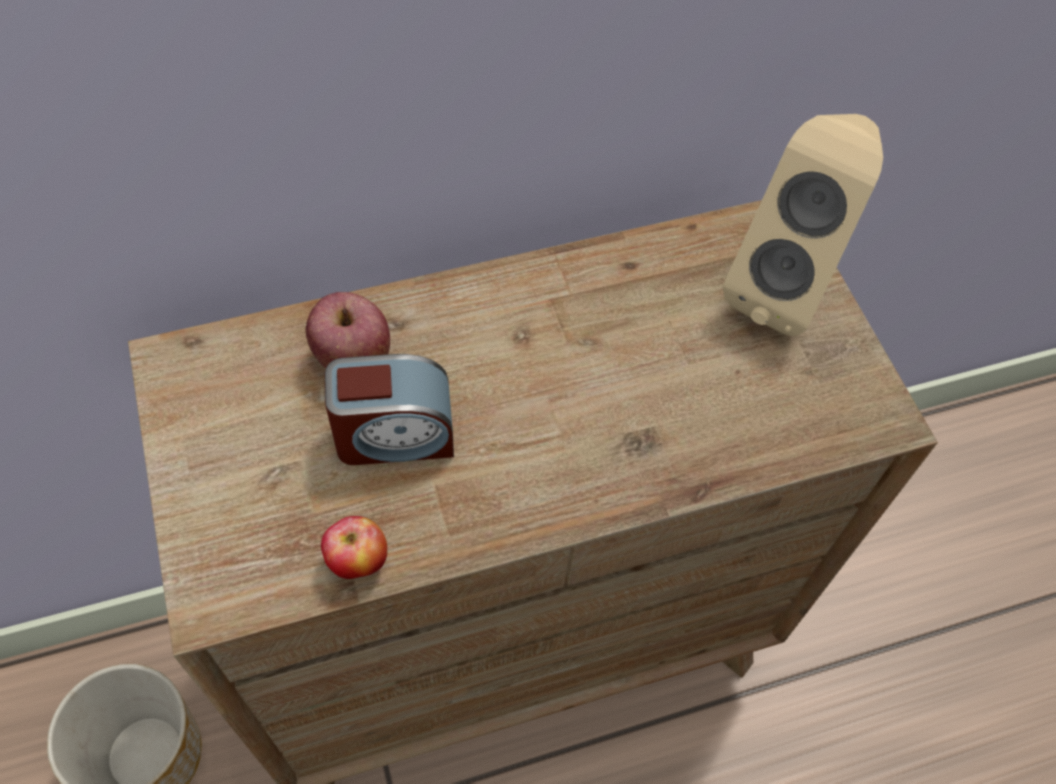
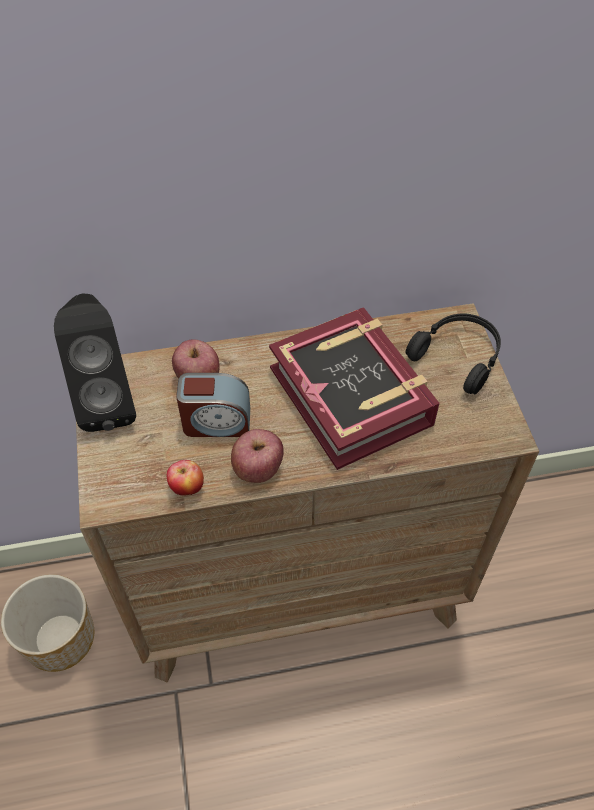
camera: 10 degrees right, 5 degrees down
beige speaker [723,114,883,336] -> black headphones [406,314,501,394]
none -> black speaker [54,294,136,432]
none -> apple [231,429,284,483]
none -> book [269,307,440,470]

